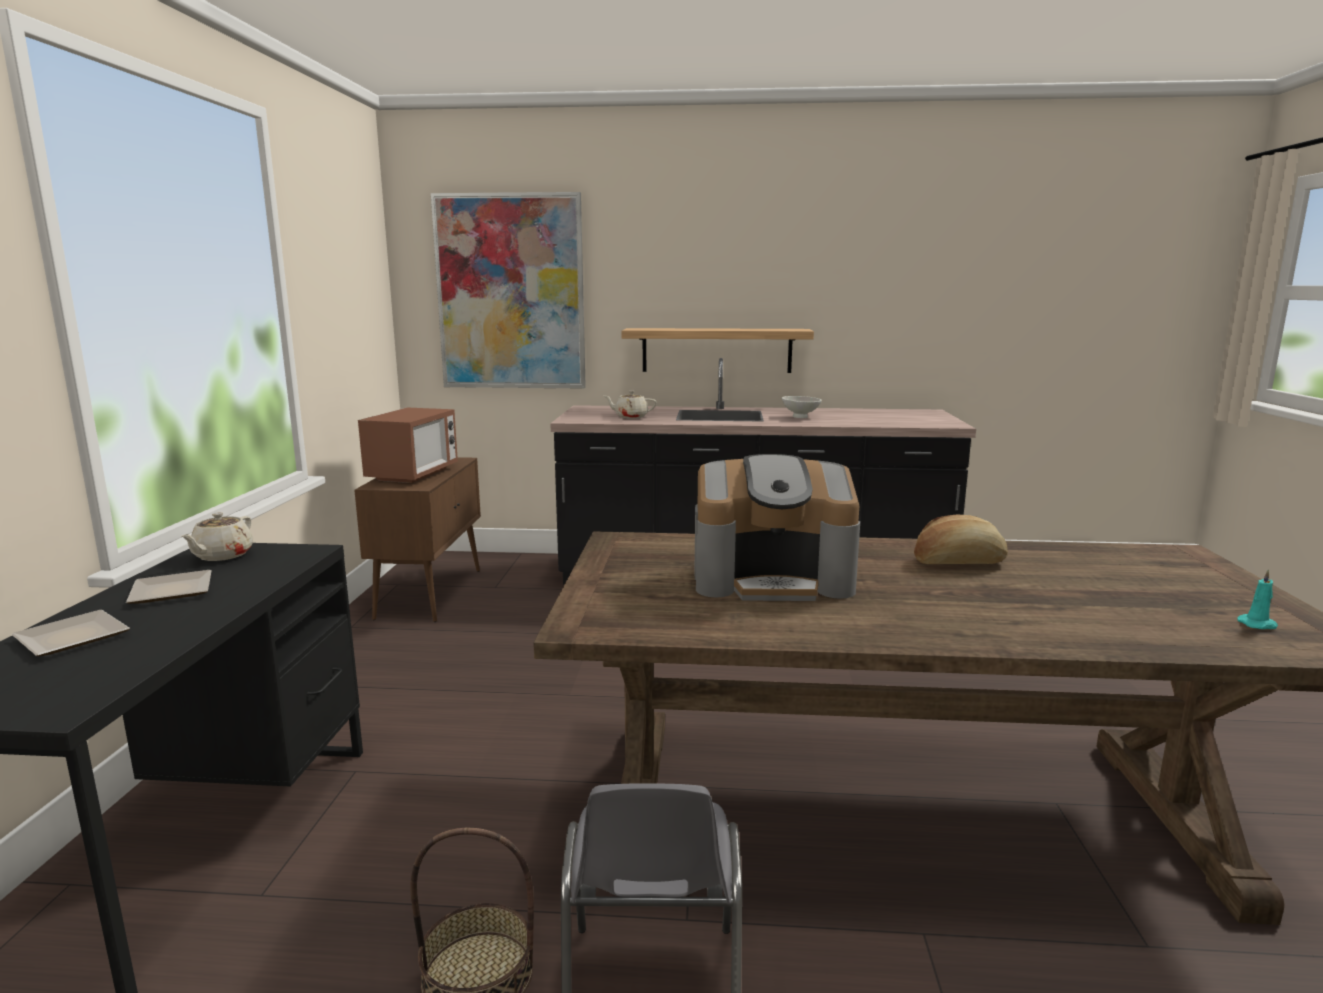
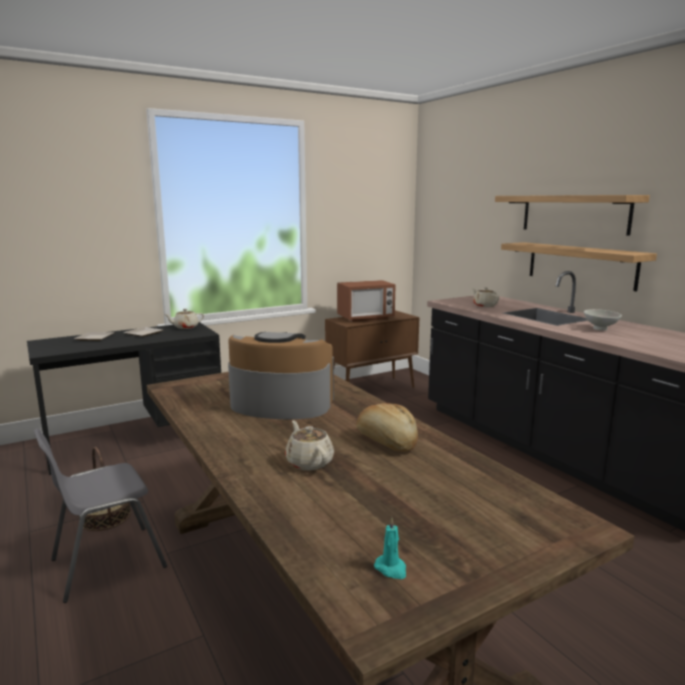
camera: 55 degrees right, 0 degrees up
picture [431,192,586,389] -> none
coffee machine [694,454,860,601] -> coffee machine turned 135 degrees clockwise [228,332,334,419]
none -> beige teapot [285,420,334,470]
none -> shelf [495,195,650,236]

